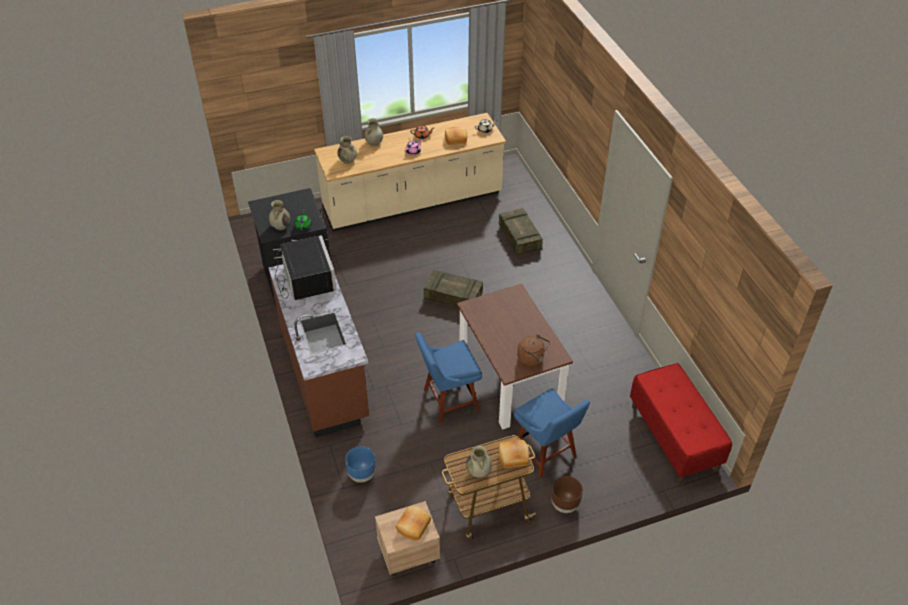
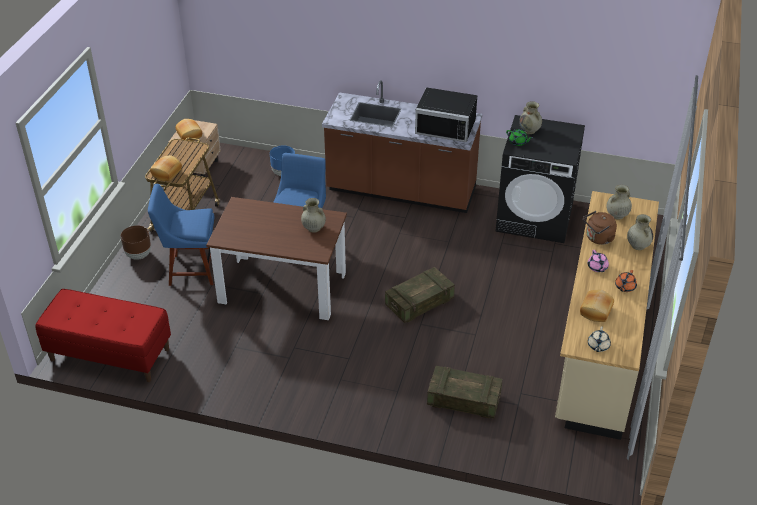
camera: 125 degrees right, 5 degrees down
beige vase [466,445,492,478] -> beige vase moved to [301,198,326,233]
brown kettle [517,335,550,366] -> brown kettle moved to [583,211,617,245]

